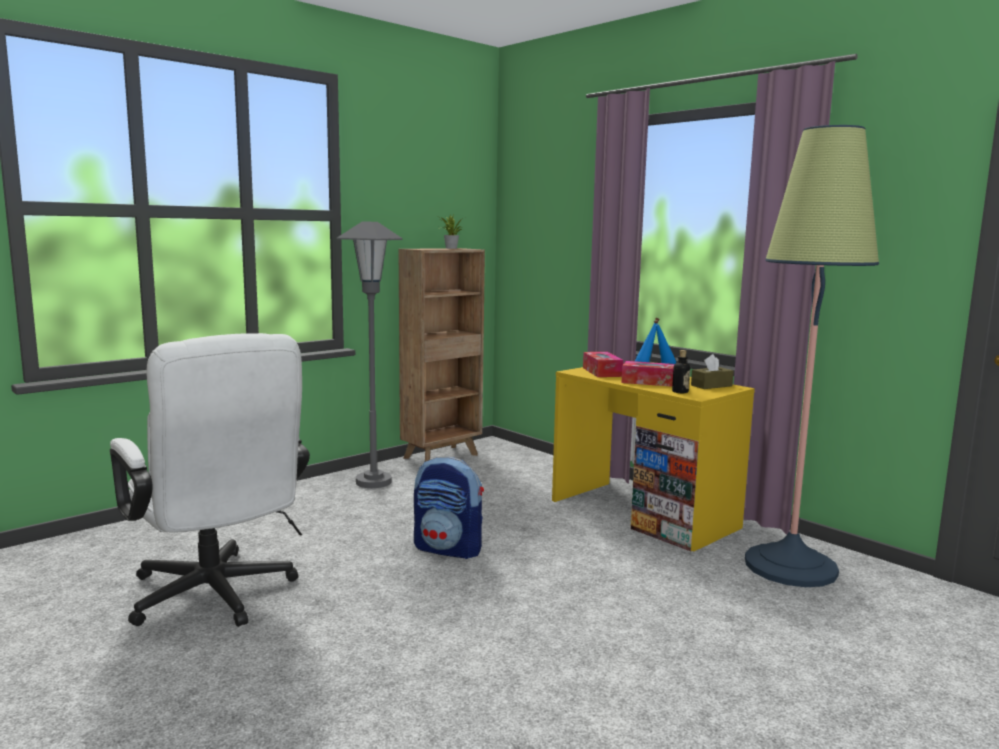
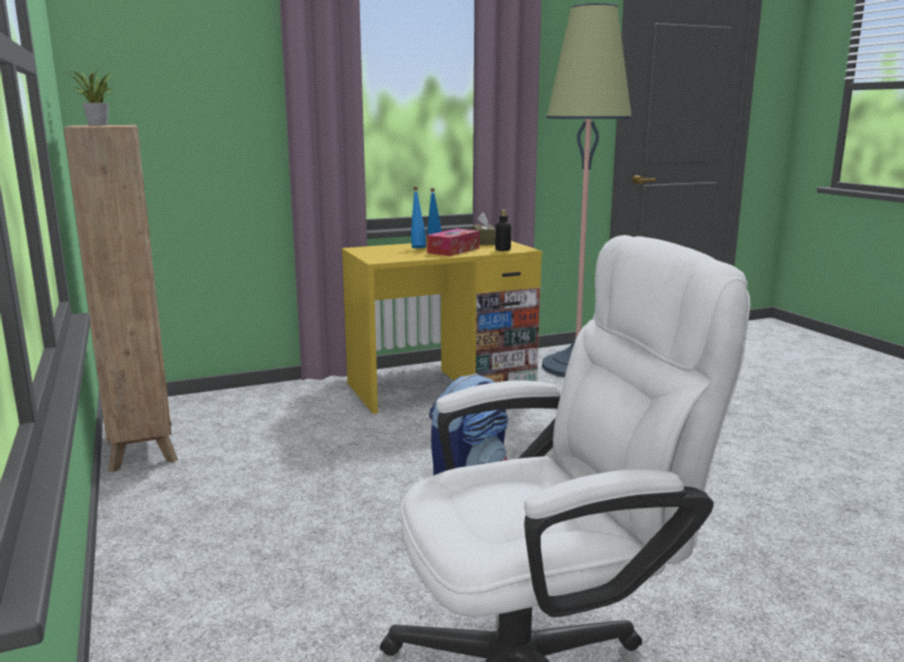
camera: 70 degrees left, 5 degrees up
grey floor lamp [337,221,403,488] -> none
tissue box [583,352,623,377] -> none

